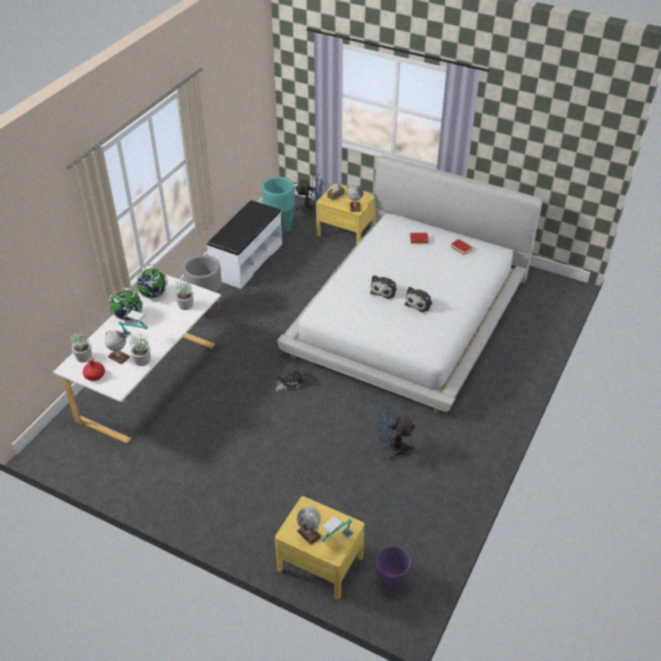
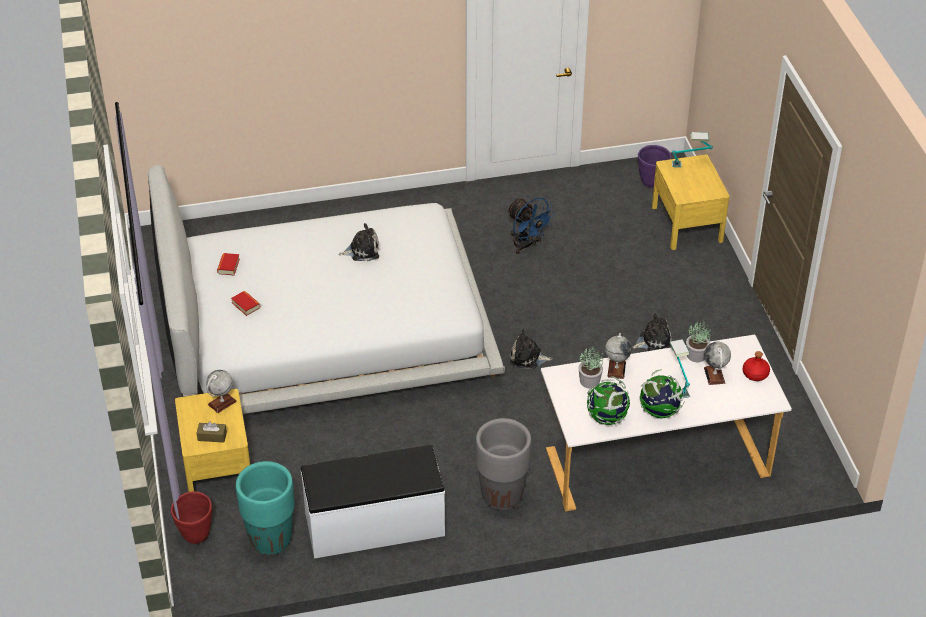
camera: 130 degrees left, 0 degrees up
potted plant [71,331,92,363] -> none
blue fan [295,173,322,217] -> red planter [171,491,212,544]
globe [297,506,322,545] -> globe moved to [605,333,632,379]
plush toy [370,275,397,299] -> plush toy moved to [632,314,672,351]

